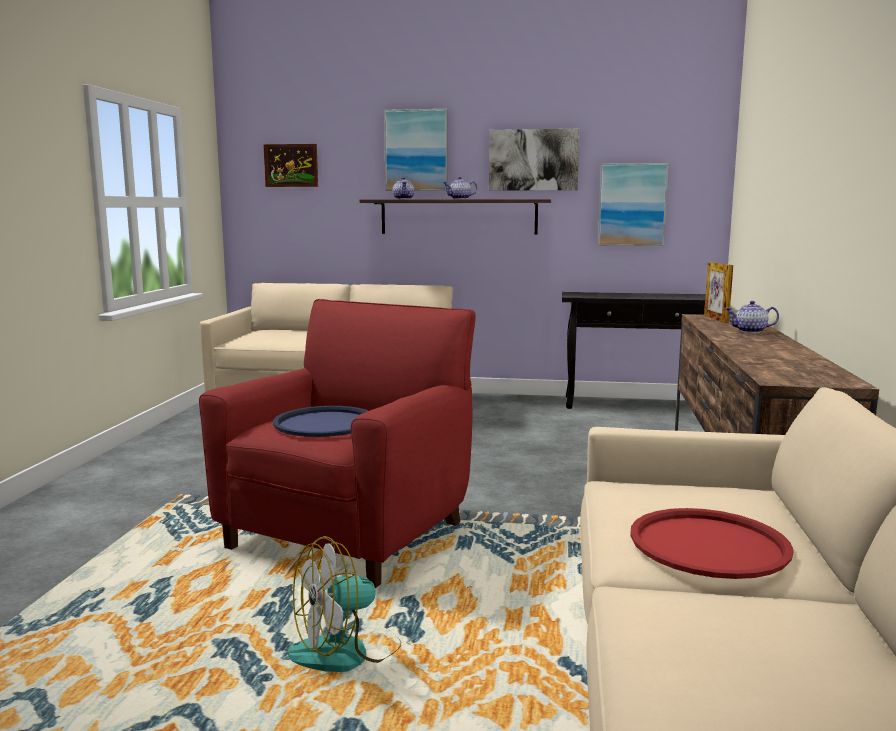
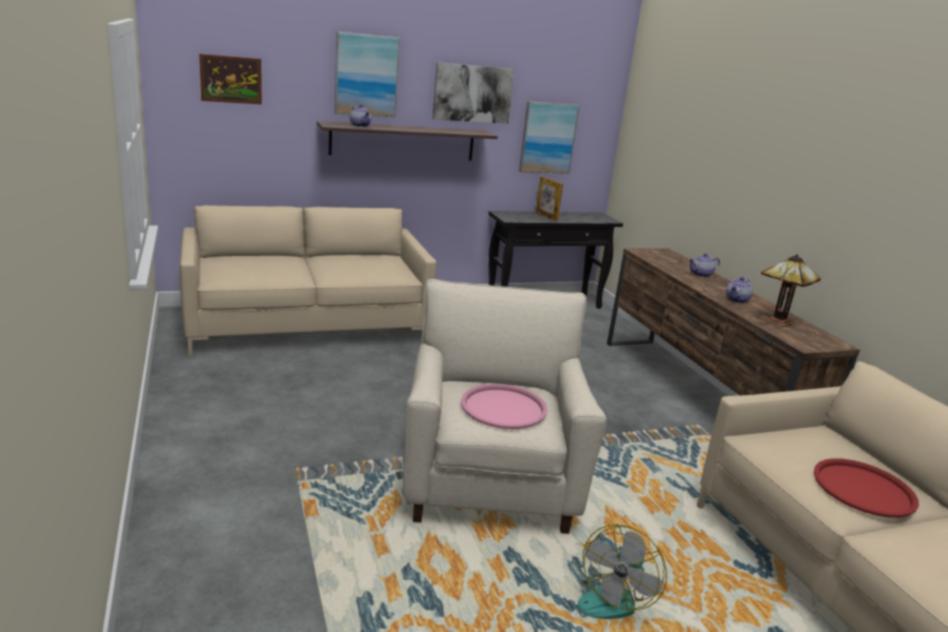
camera: 30 degrees left, 10 degrees up
red armchair [199,299,476,588] -> beige armchair [403,279,607,534]
blue tray [273,406,369,437] -> pink tray [461,384,548,429]
teapot [443,177,477,199] -> teapot moved to [726,277,753,304]
picture frame [704,262,733,323] -> picture frame moved to [536,177,563,221]
none -> table lamp [761,254,821,327]

